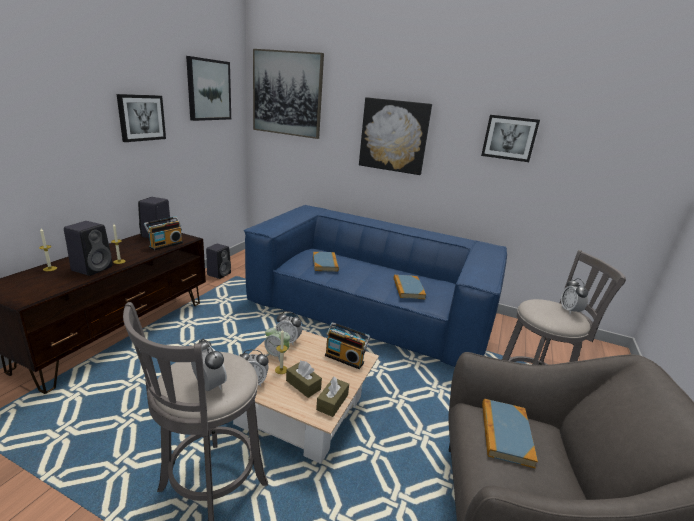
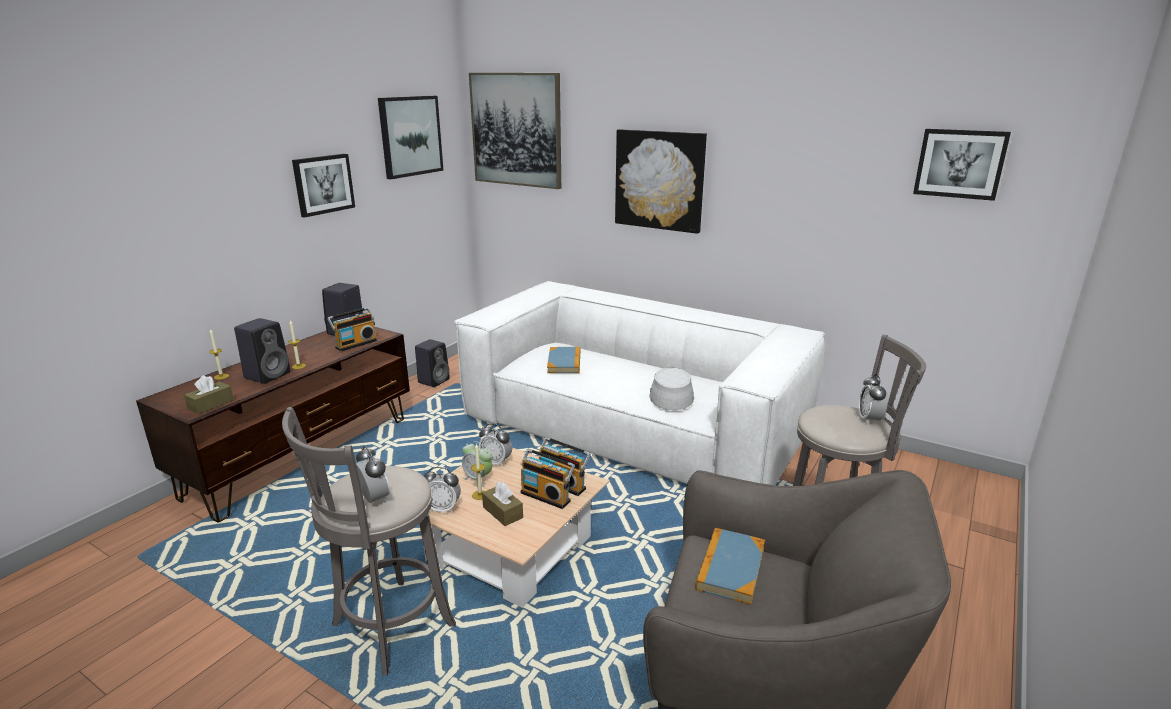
camera: 10 degrees right, 0 degrees up
blue sofa [244,205,507,367] -> white sofa [454,281,825,485]
brown tissue box [316,377,349,417] -> brown tissue box moved to [184,375,234,414]
book [394,275,426,299] -> grey hat [649,368,694,410]
picture [481,115,540,162] -> picture moved to [913,129,1011,201]
none -> radio [520,449,575,509]

